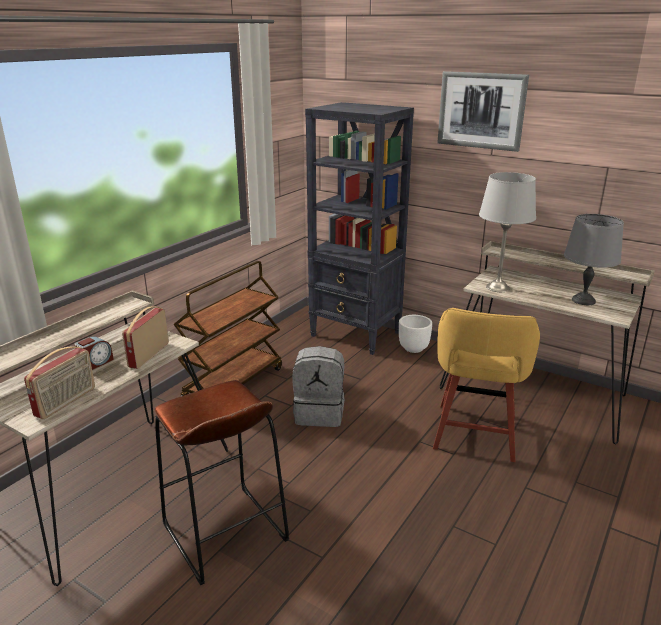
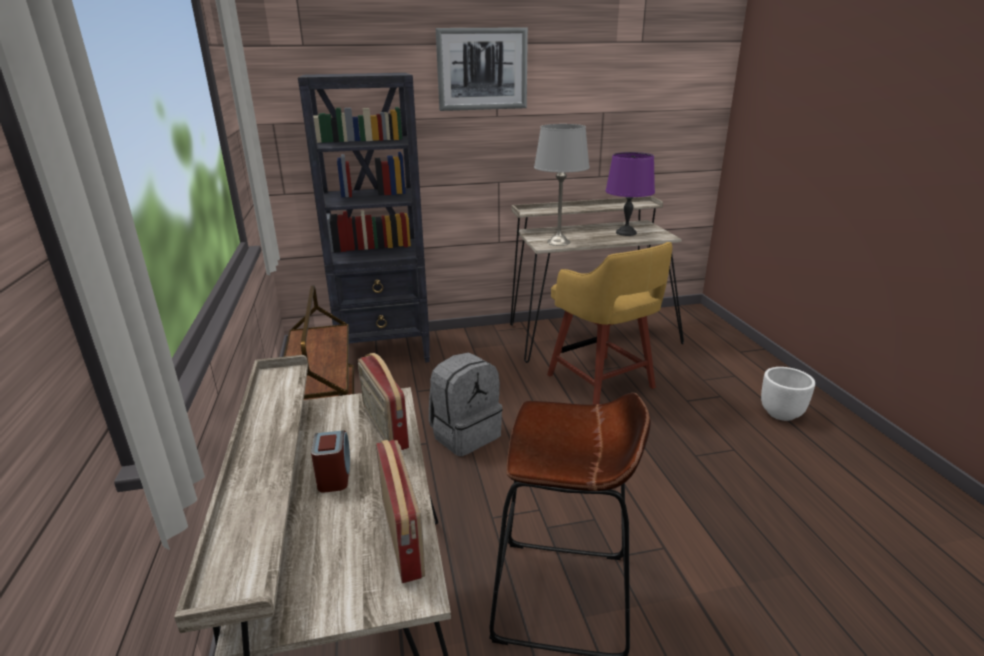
camera: 45 degrees left, 0 degrees up
white planter [399,315,432,353] -> white planter moved to [761,367,815,421]
grey table lamp [564,214,624,305] -> purple table lamp [606,152,655,236]

